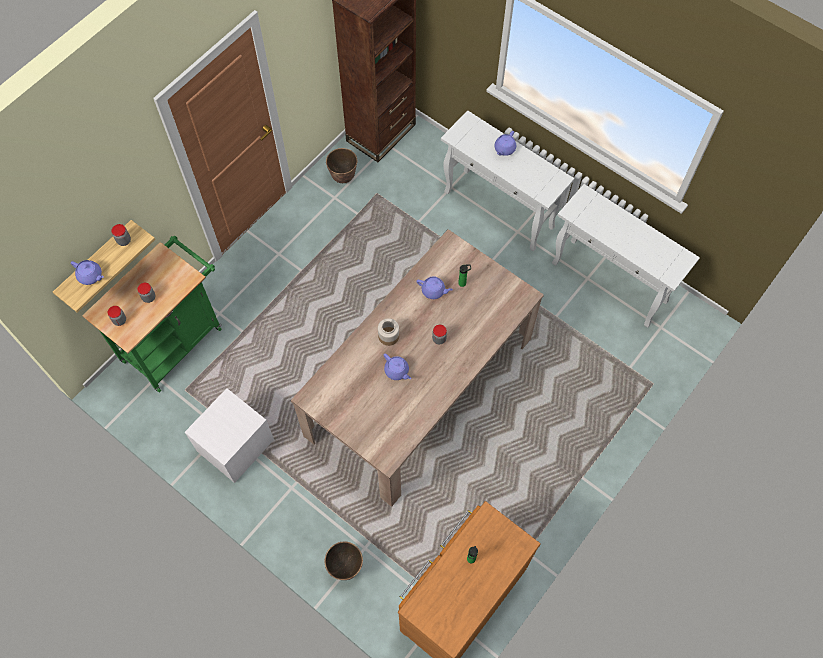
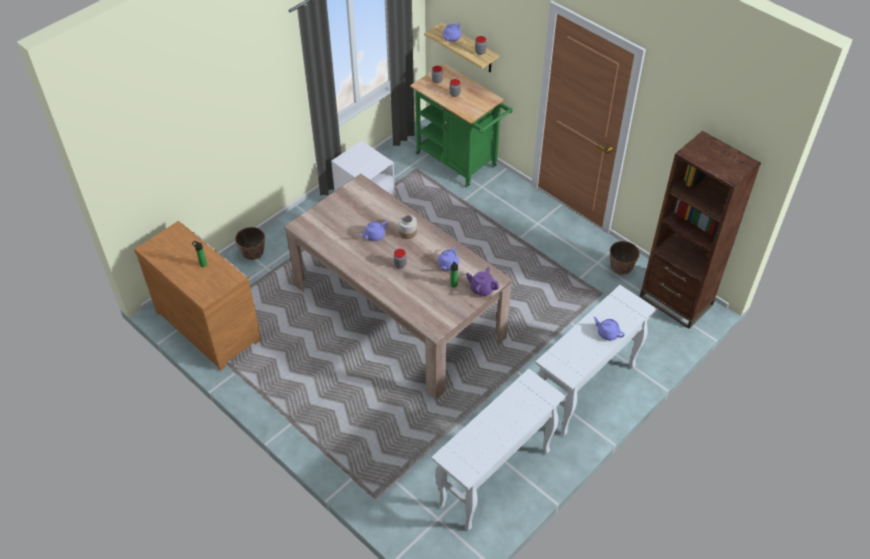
camera: 95 degrees right, 15 degrees down
none -> purple teapot [466,267,499,297]

